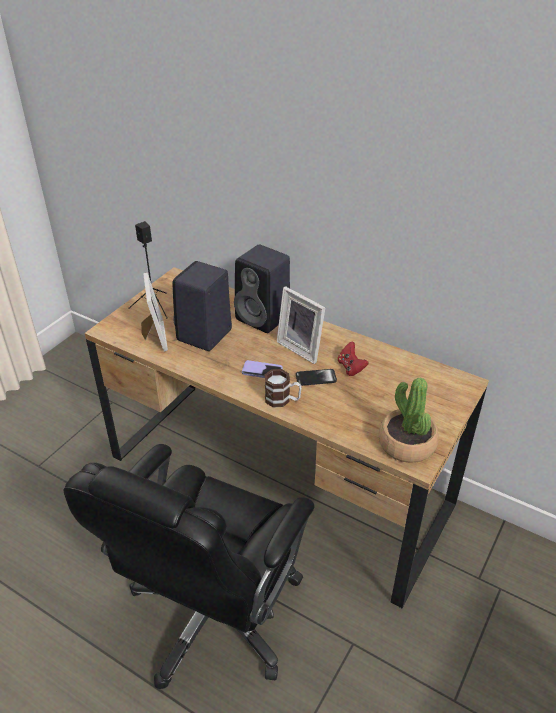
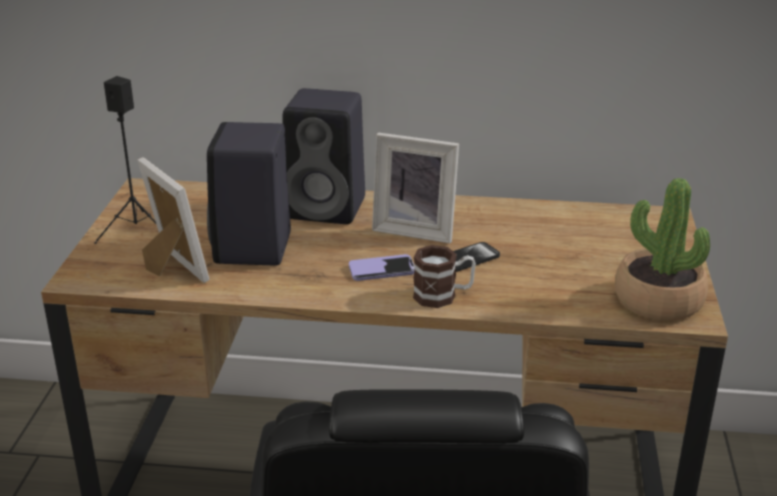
camera: 25 degrees left, 10 degrees down
red game controller [338,341,368,376] -> none

